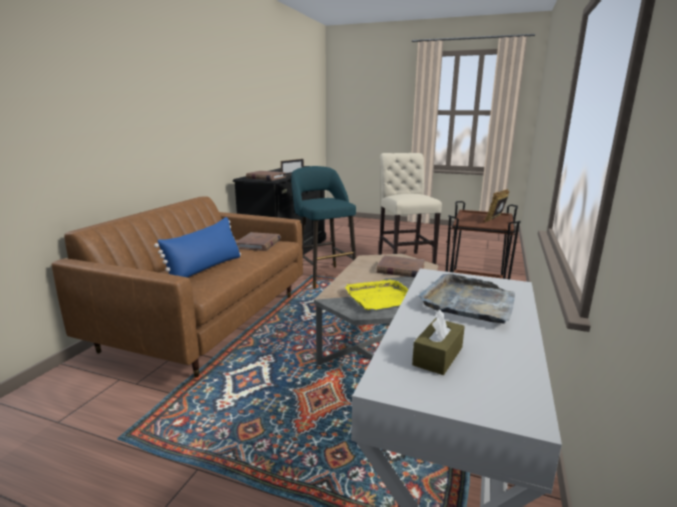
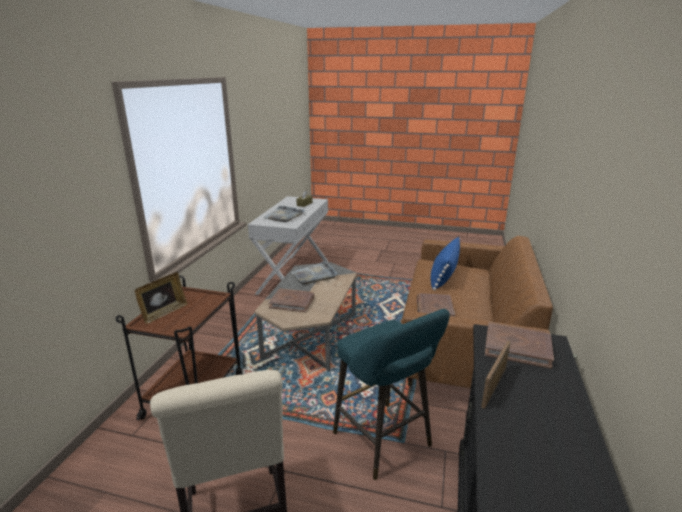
camera: 175 degrees right, 5 degrees up
yellow tray [345,279,408,310] -> grey tray [291,261,338,284]

